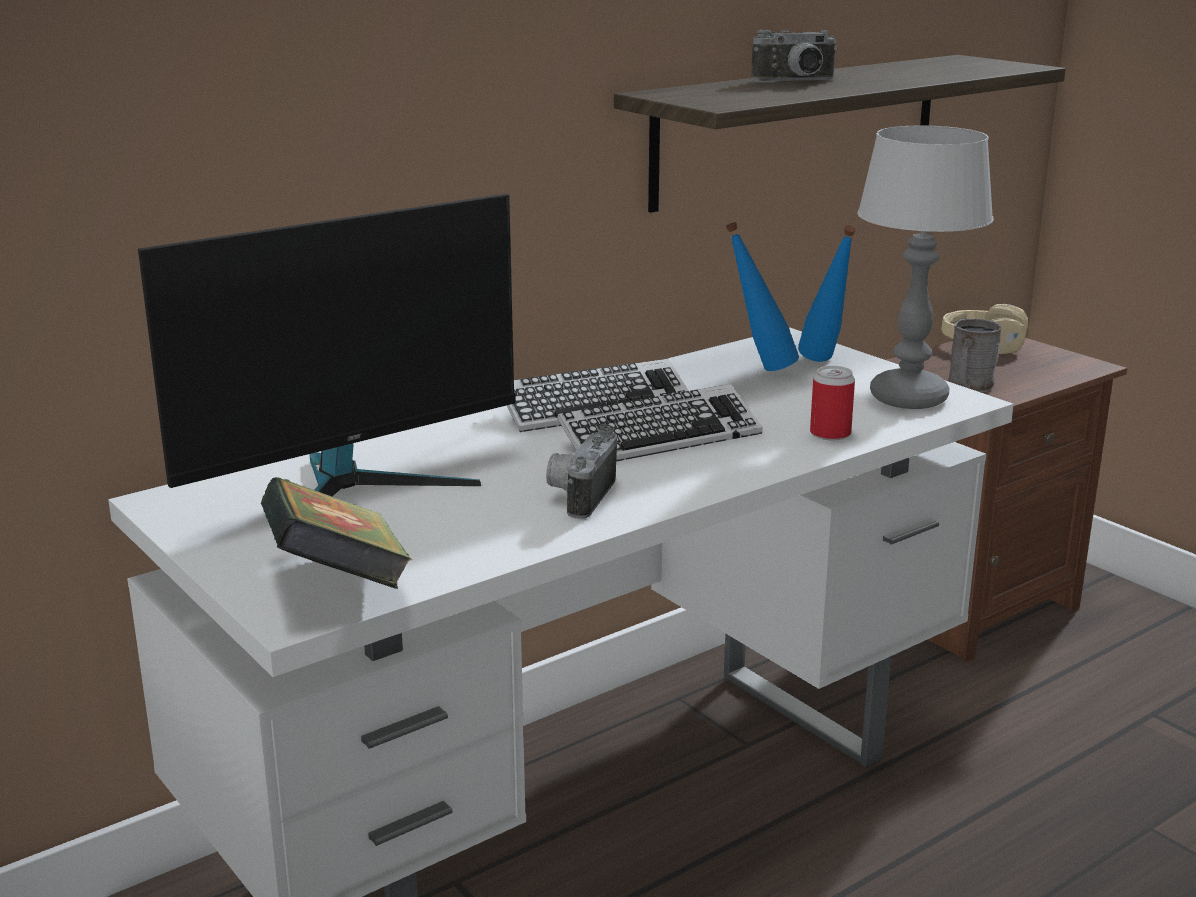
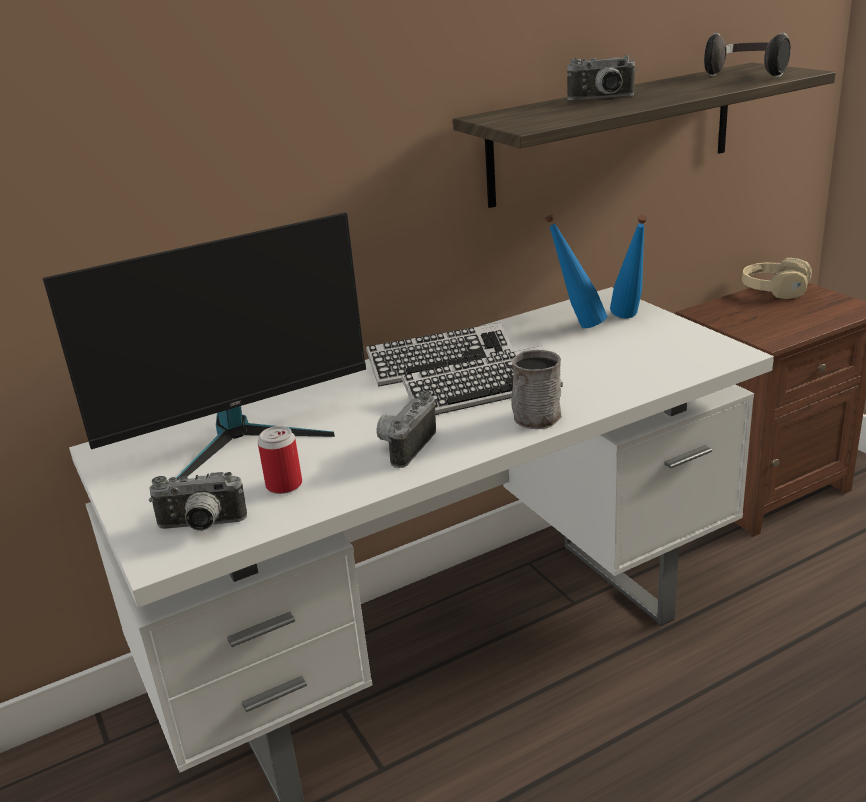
camera: 10 degrees right, 5 degrees up
book [260,477,412,589] -> camera [149,472,247,531]
can [810,366,855,440] -> can moved to [258,426,302,494]
table lamp [857,125,994,409] -> none
grey mug [948,319,1002,392] -> grey mug moved to [511,350,562,429]
none -> headphones [704,33,791,78]

